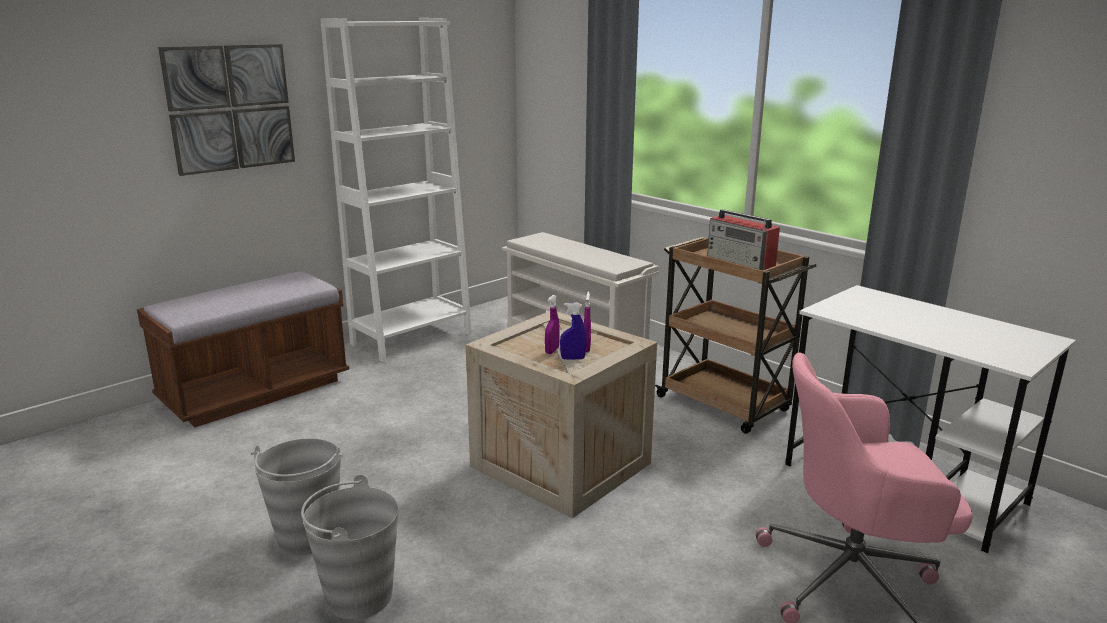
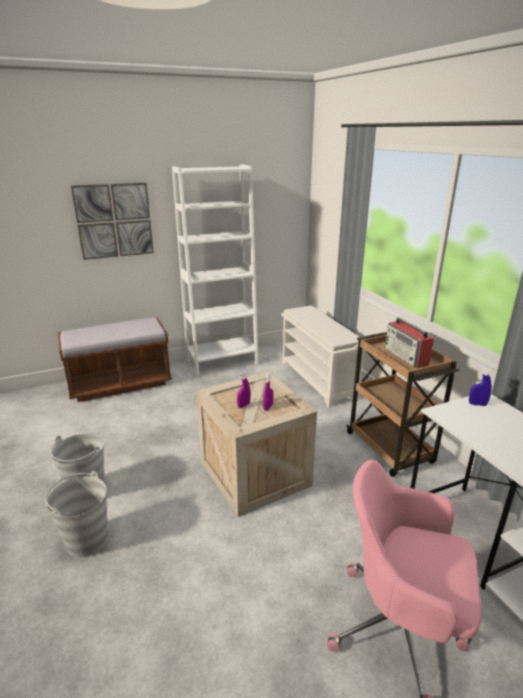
camera: 20 degrees right, 5 degrees up
blue spray bottle [560,302,587,360] -> blue spray bottle moved to [469,366,493,406]

